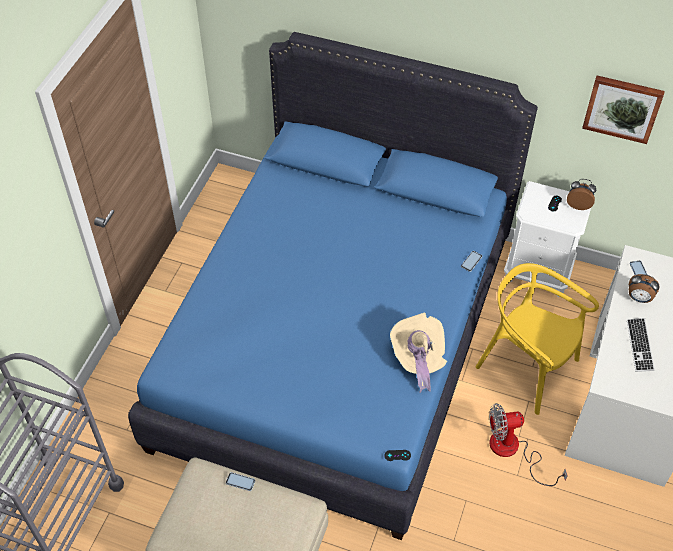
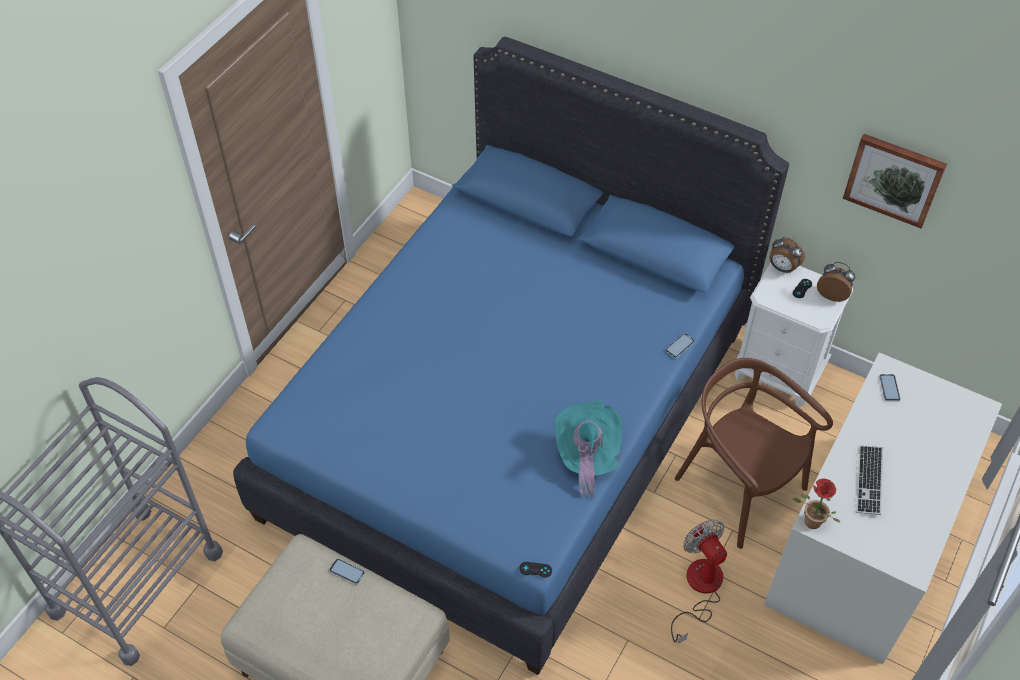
camera: 10 degrees right, 0 degrees up
beige hat [390,312,447,393] -> turquoise hat [554,400,622,498]
yellow chair [476,263,599,415] -> brown chair [675,358,833,549]
fan [489,403,568,486] -> fan turned 60 degrees clockwise [671,519,727,644]
alarm clock [629,274,660,303] -> alarm clock moved to [769,237,805,273]
none -> potted plant [793,478,840,529]

